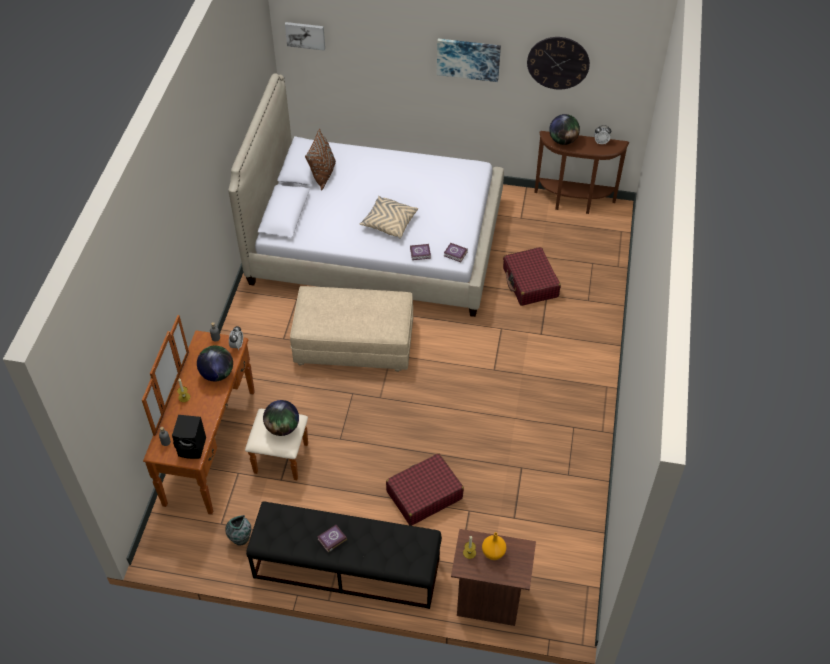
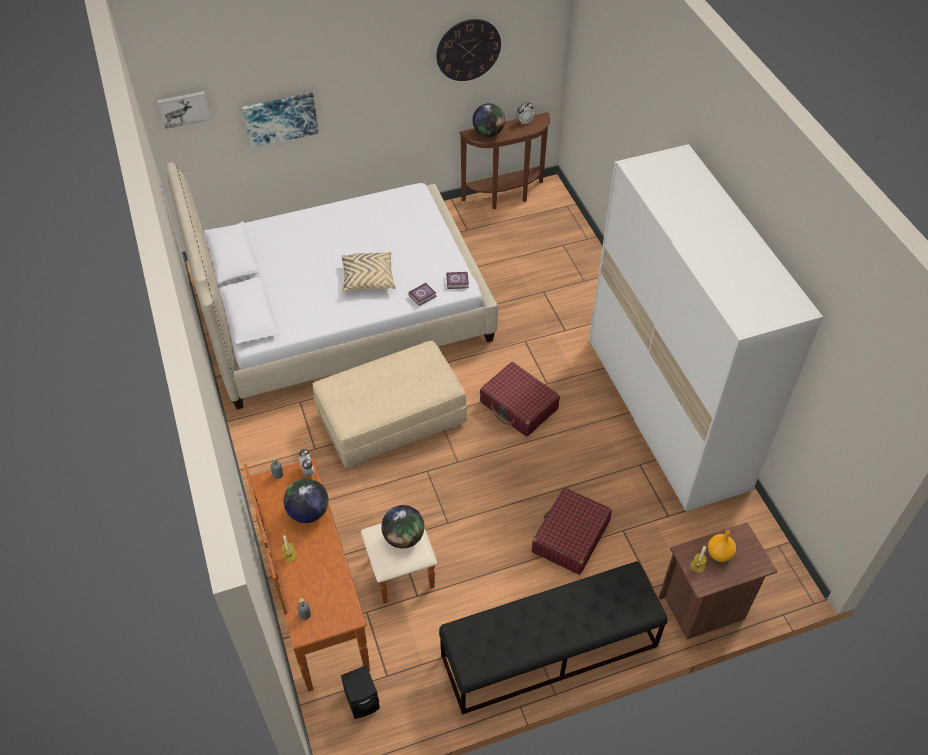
camera: 30 degrees left, 0 degrees up
black speaker [172,415,206,459] -> black speaker moved to [341,665,380,719]
vase [225,515,251,545] -> none
brown pillow [305,129,336,191] -> none
book [318,525,347,552] -> none
picture [437,38,501,82] -> picture moved to [242,93,319,148]
red suitcase [503,247,561,306] -> red suitcase moved to [480,362,560,436]
none -> white wardrobe [589,144,823,511]

